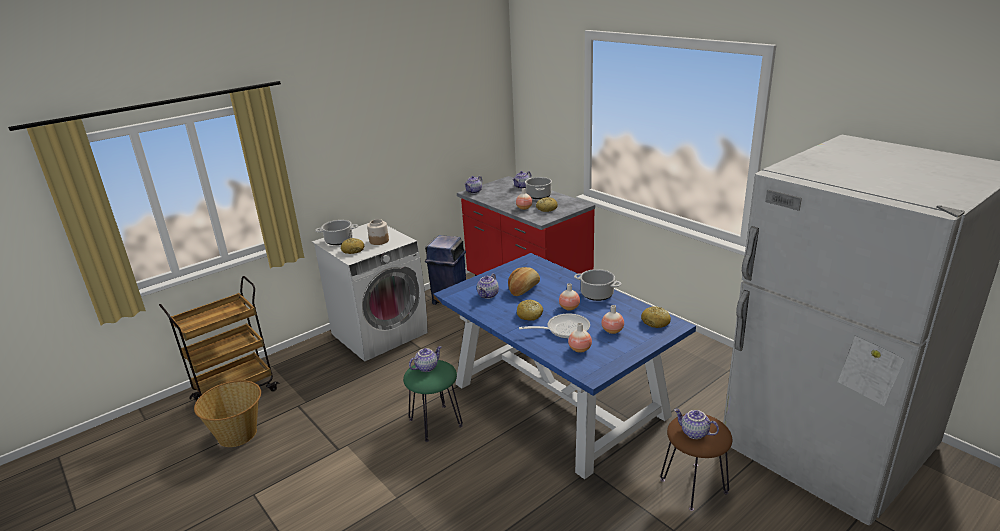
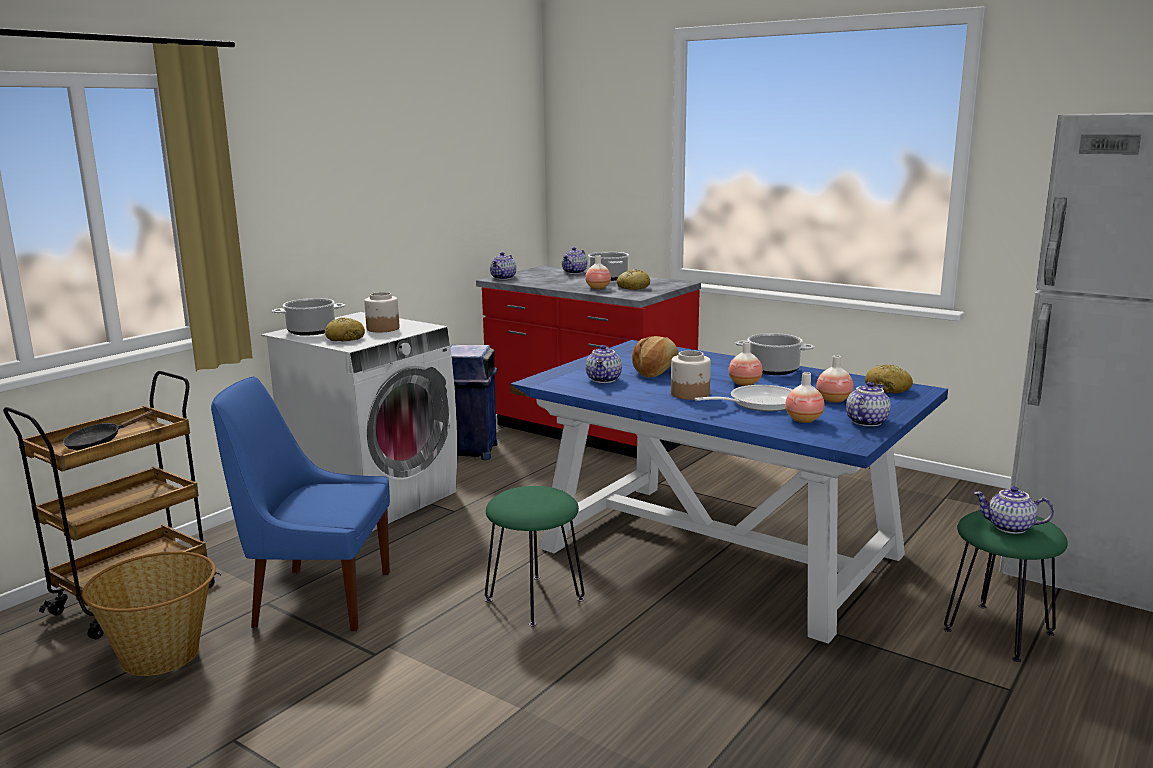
camera: 15 degrees left, 10 degrees down
teapot [409,346,441,372] -> teapot moved to [846,382,891,426]
bread [517,299,543,321] -> jar [671,350,711,400]
brown stool [660,414,732,511] -> green stool [944,510,1068,662]
none -> black frying pan [63,410,154,450]
none -> blue chair [211,377,390,631]

